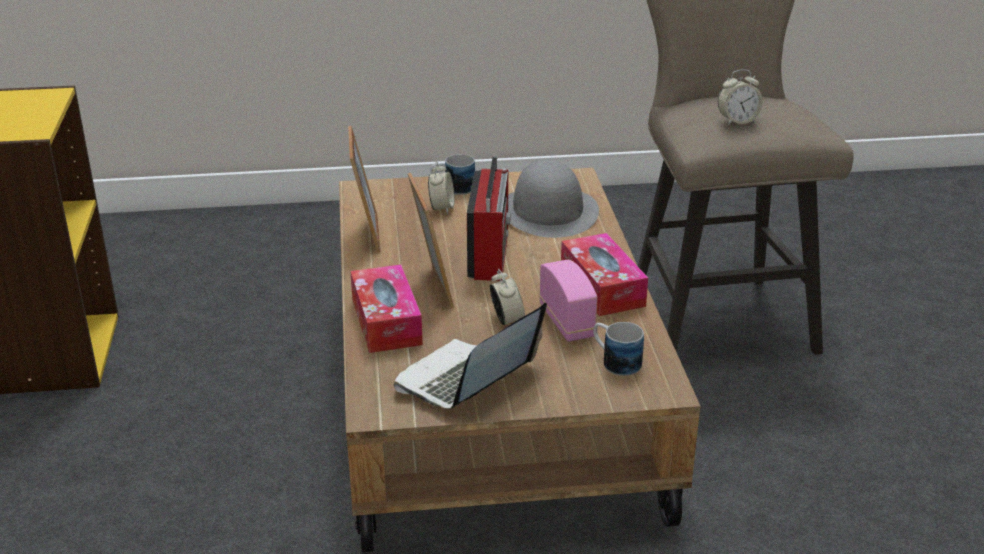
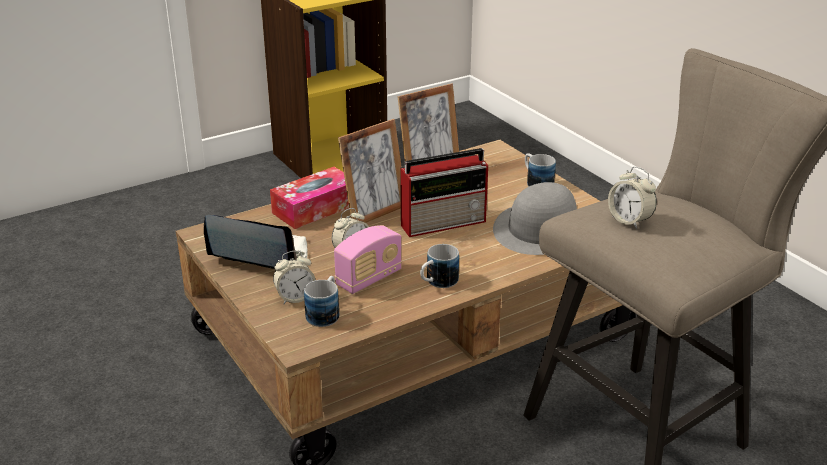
camera: 65 degrees right, 0 degrees up
alarm clock [428,161,455,214] -> alarm clock moved to [273,251,316,304]
tissue box [561,233,648,316] -> mug [420,244,459,288]

